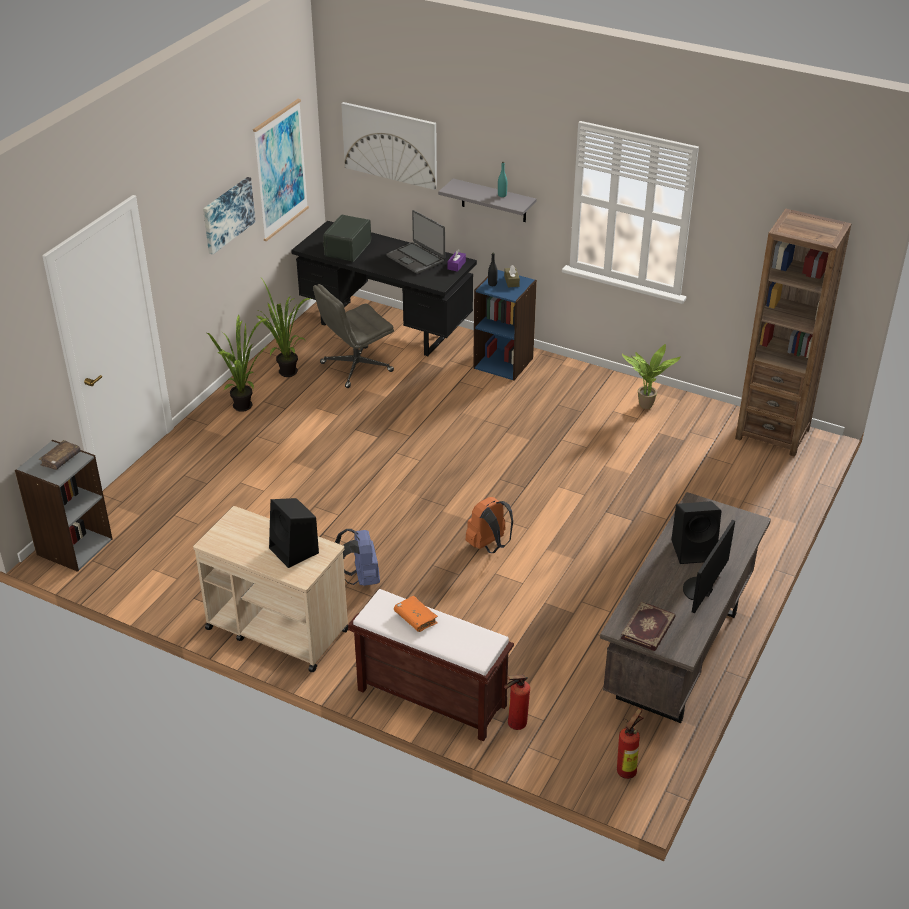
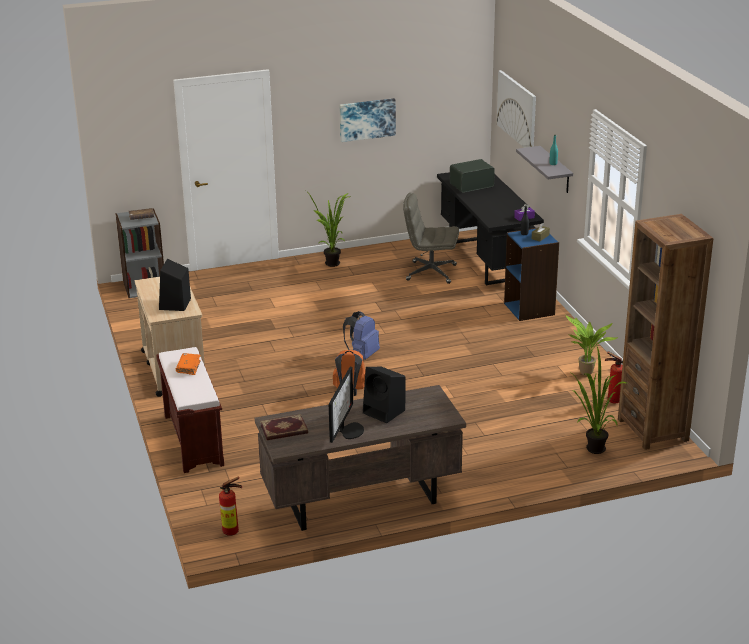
camera: 45 degrees right, 10 degrees down
picture [253,99,309,242] -> none
potted plant [257,276,311,377] -> potted plant moved to [572,345,627,454]
blue backpack [335,529,380,586] -> blue backpack moved to [343,311,380,360]
laptop [386,210,445,274] -> none
fire extinguisher [504,675,530,730] -> fire extinguisher moved to [605,351,623,403]
monitor [683,520,735,613] -> monitor turned 120 degrees clockwise [329,367,364,443]

